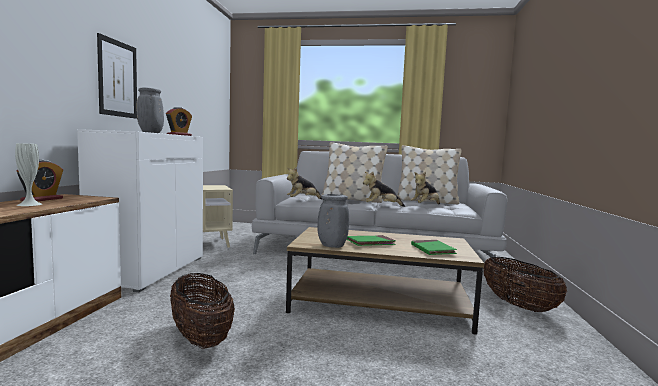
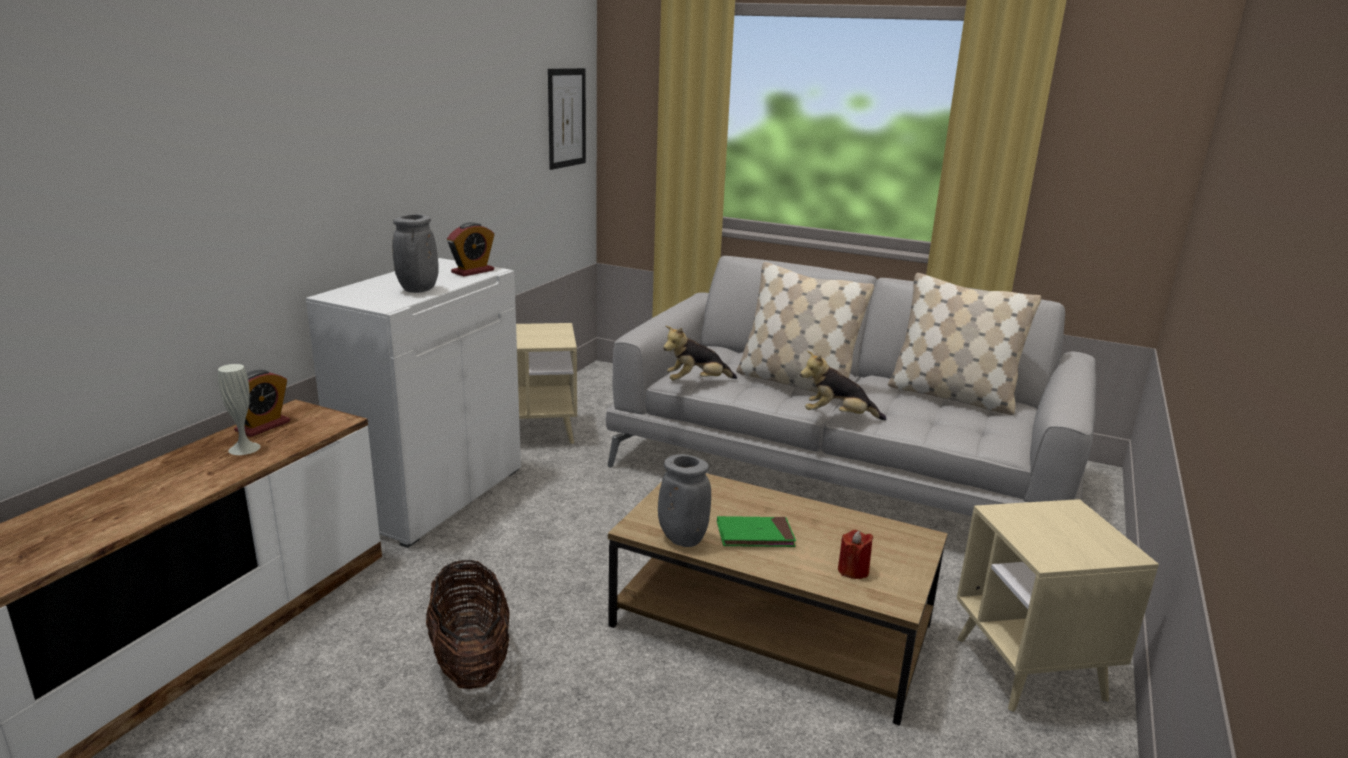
camera: 15 degrees right, 15 degrees up
picture [97,33,137,119] -> picture moved to [548,68,586,170]
plush toy [410,172,440,205] -> none
green book [411,240,457,255] -> red candle [838,530,873,579]
basket [483,257,567,312] -> beige side table [957,499,1159,713]

